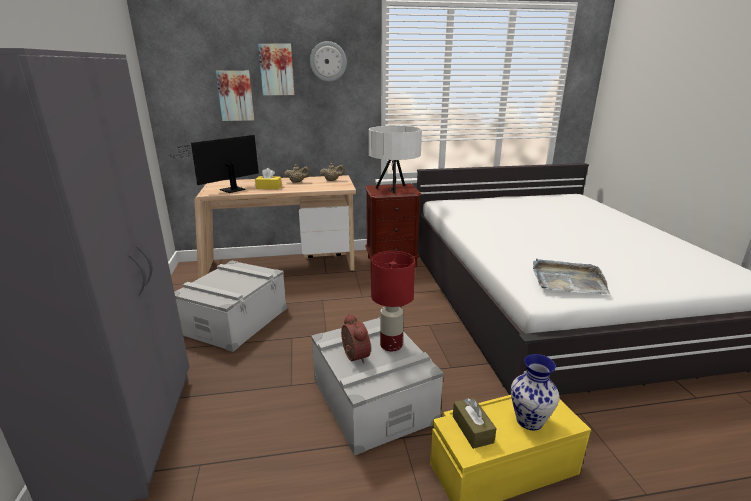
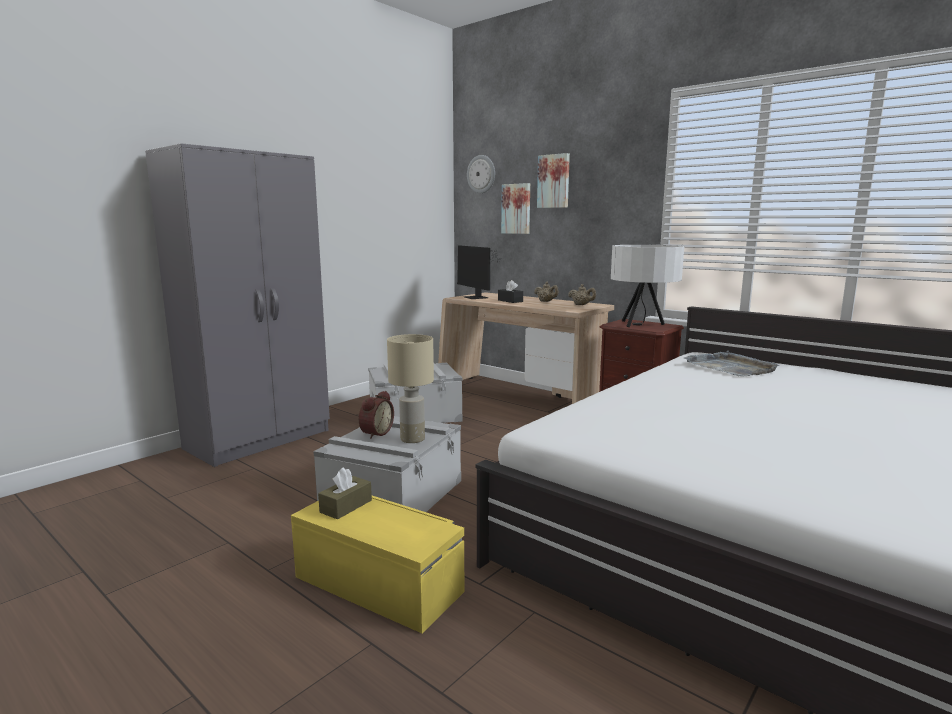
camera: 50 degrees right, 10 degrees down
monitor [168,135,259,193] -> monitor turned 120 degrees counterclockwise [457,245,501,299]
yellow tissue box [255,168,282,189] -> black tissue box [498,280,523,303]
wall clock [310,41,347,82] -> wall clock moved to [467,155,495,193]
red table lamp [371,251,415,351] -> beige table lamp [387,334,434,443]
vase [511,354,559,430] -> none
grey tray [533,259,610,294] -> grey tray moved to [684,351,779,377]

